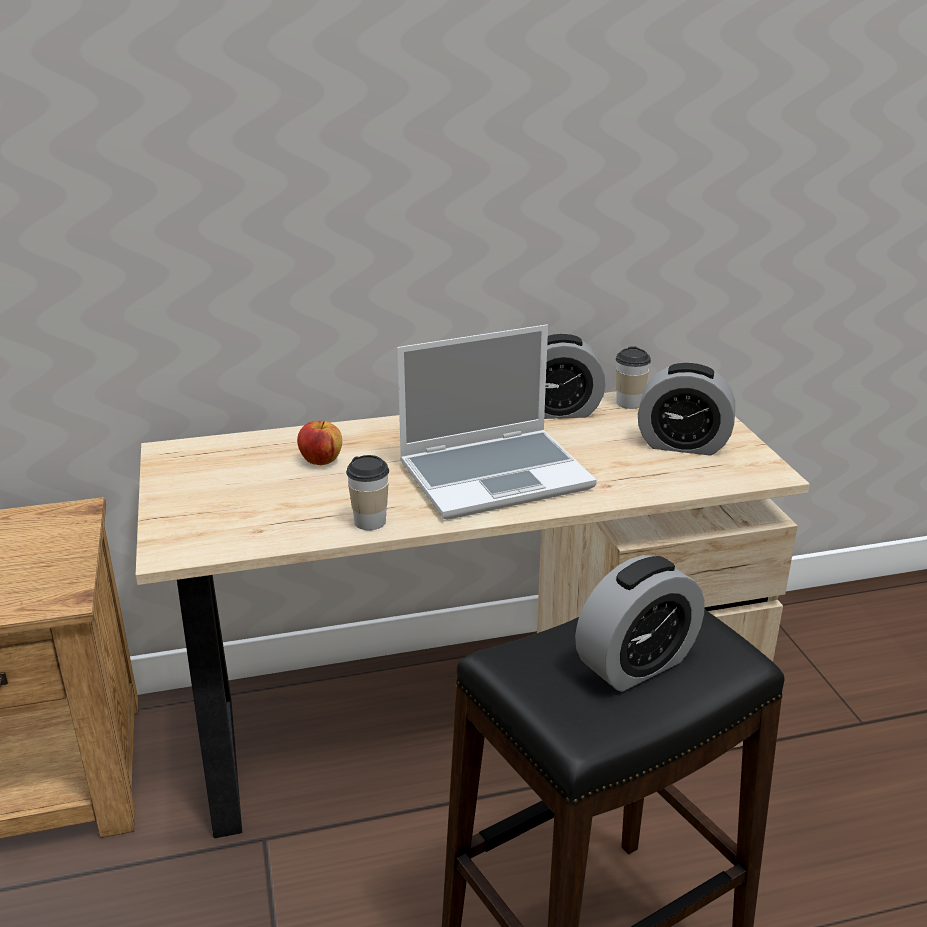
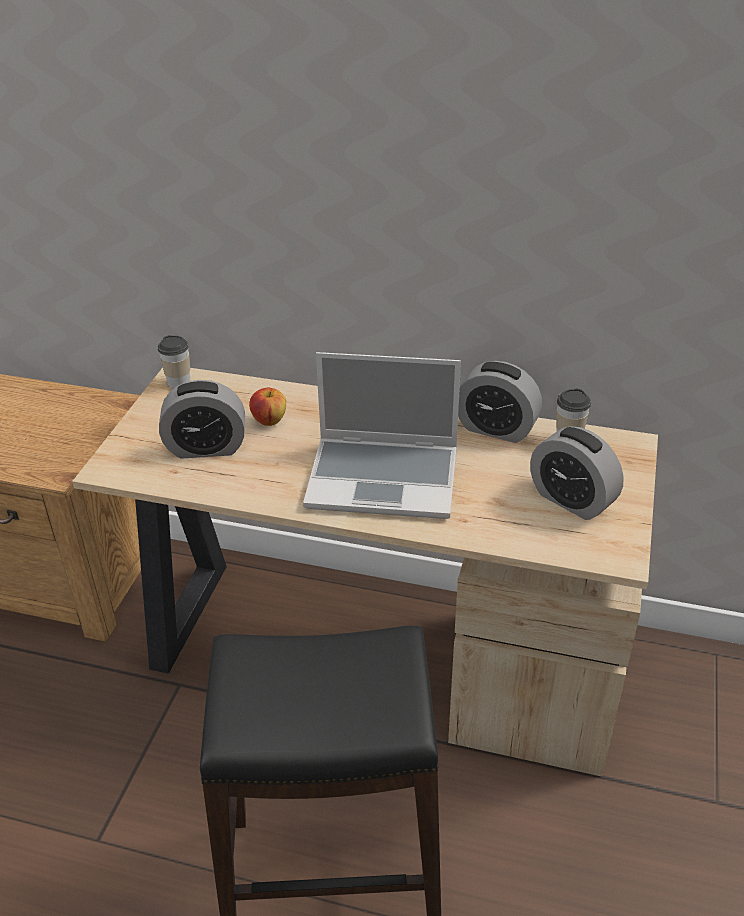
camera: 30 degrees right, 10 degrees up
cup [346,455,389,530] -> cup moved to [158,335,190,389]
alarm clock [575,555,705,692] -> alarm clock moved to [159,380,245,459]

